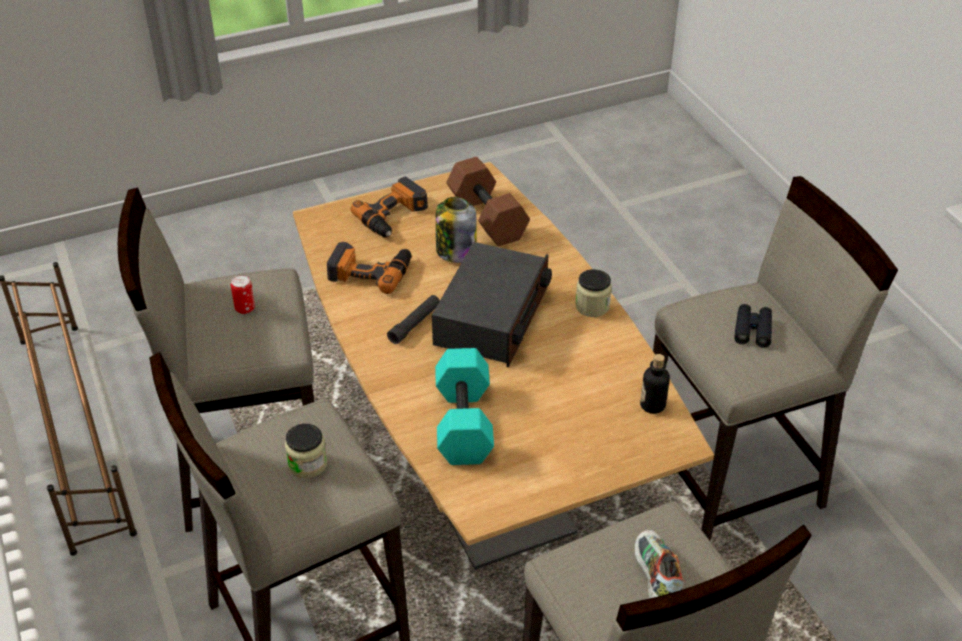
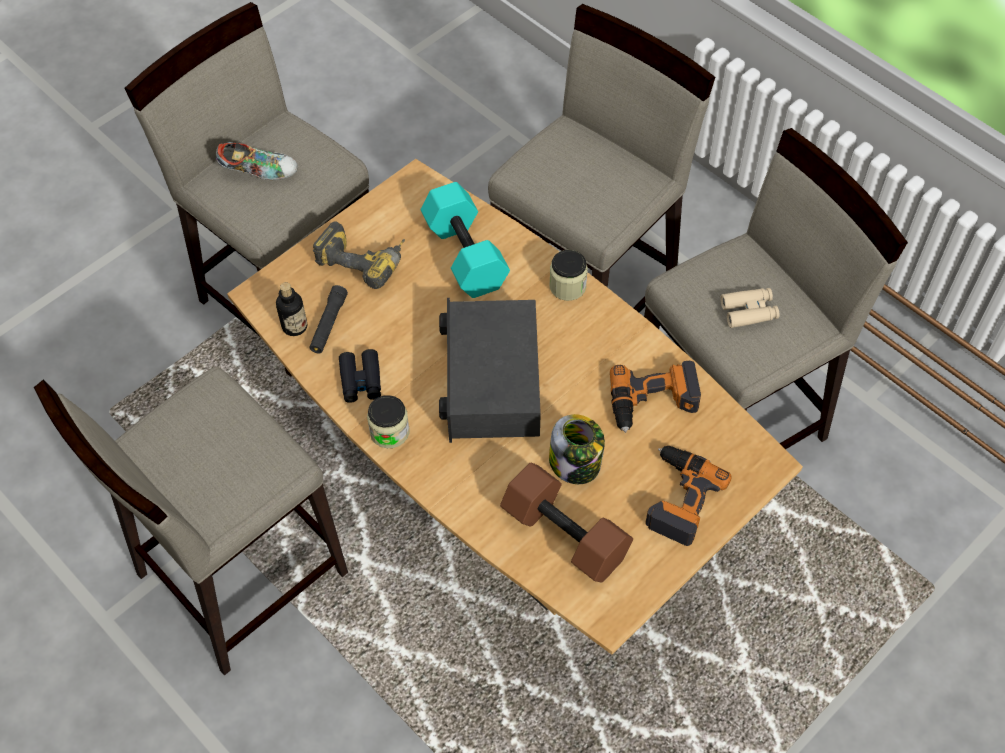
camera: 160 degrees right, 15 degrees up
can [231,275,255,314] -> beige binoculars [720,288,780,328]
jar [285,424,327,478] -> jar moved to [549,250,588,301]
black flashlight [387,295,440,344] -> black flashlight moved to [309,285,348,353]
shoe [634,530,684,599] -> shoe turned 60 degrees counterclockwise [216,142,298,180]
black binoculars [734,304,772,347] -> black binoculars moved to [339,349,381,403]
none -> power drill [313,221,405,289]

